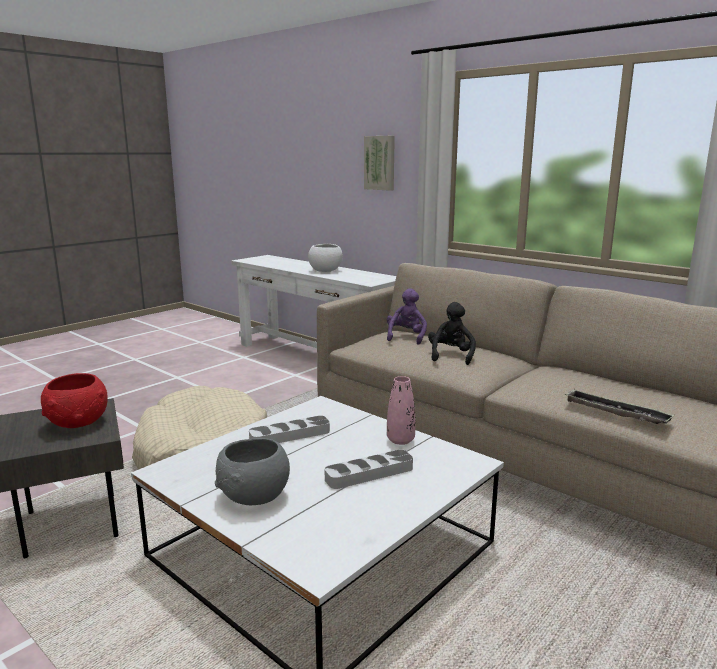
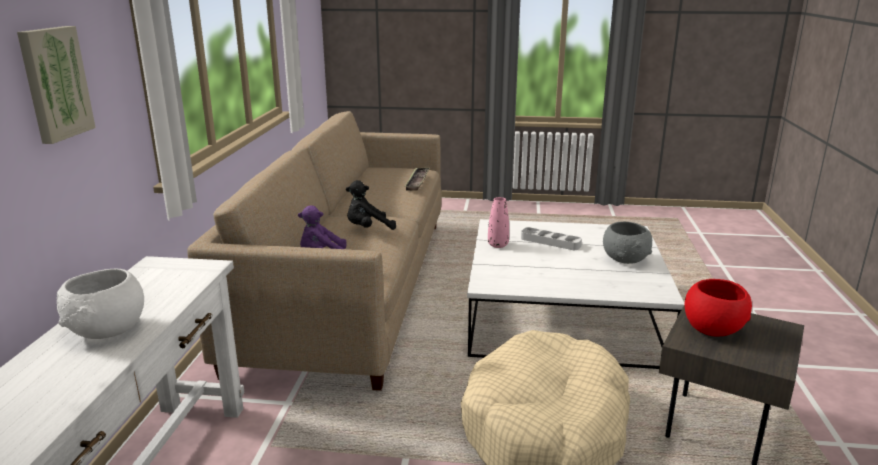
camera: 125 degrees left, 5 degrees up
grey tray [249,416,330,443] -> none

